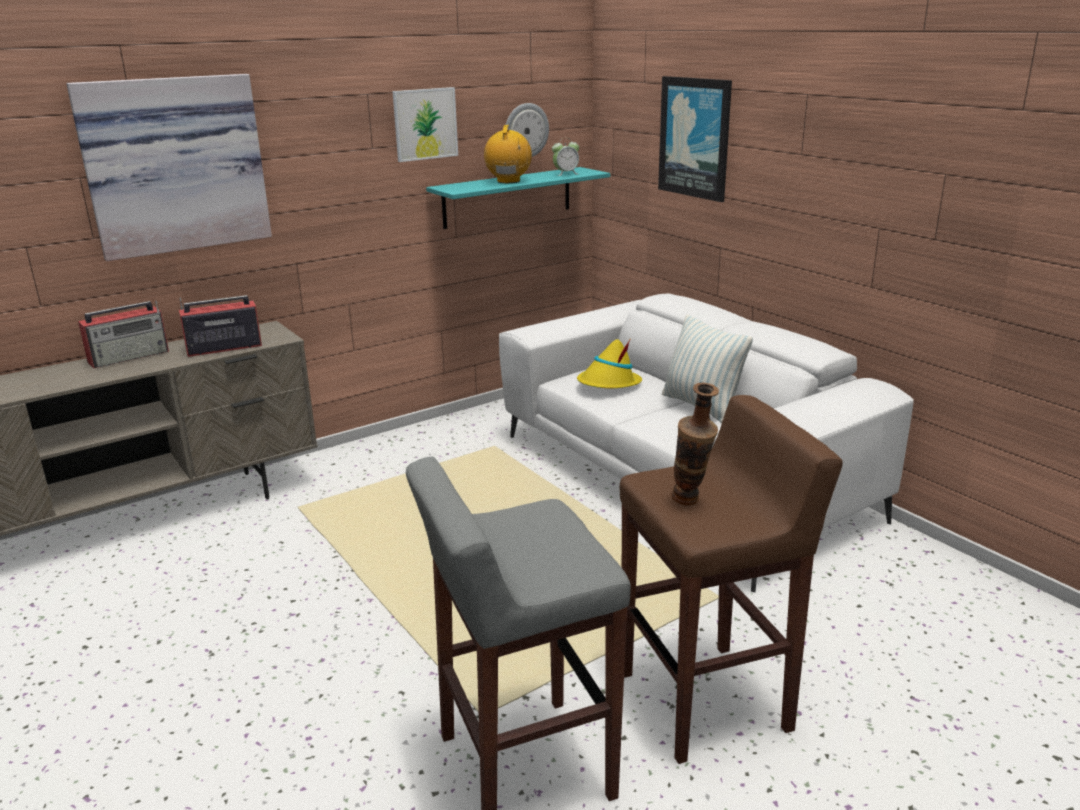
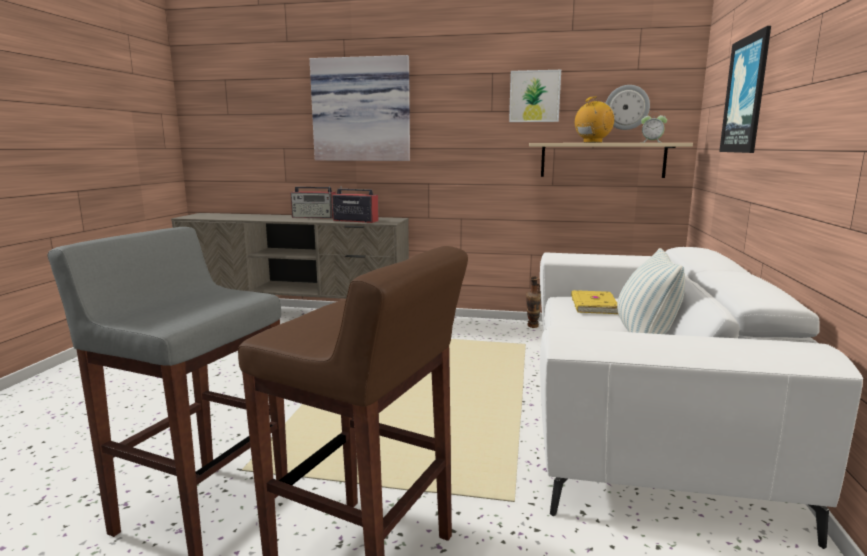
camera: 45 degrees right, 10 degrees down
turquoise shelf [426,167,610,229] -> beige shelf [529,143,693,178]
yellow hat [577,339,642,388] -> yellow book [571,290,618,314]
vase [671,383,719,506] -> vase moved to [526,276,541,328]

